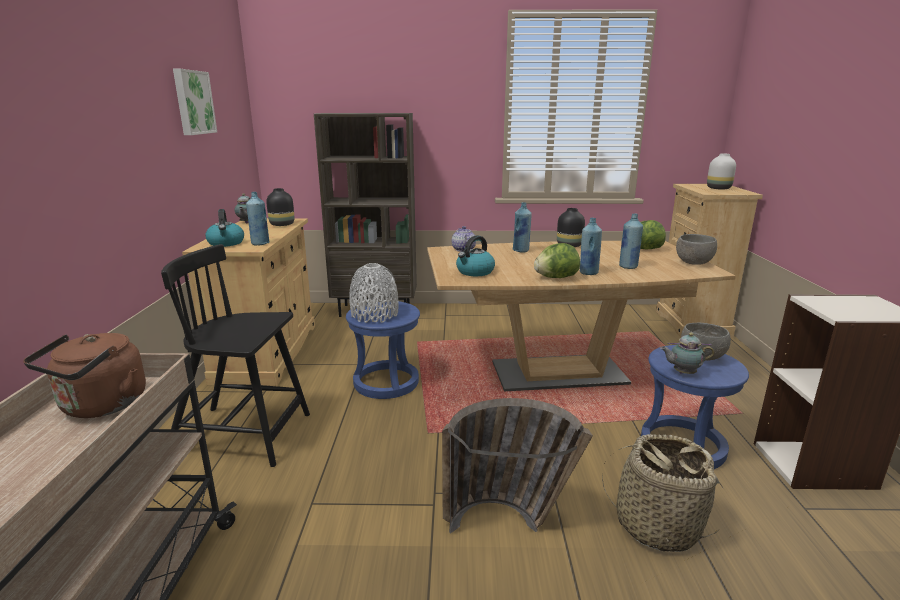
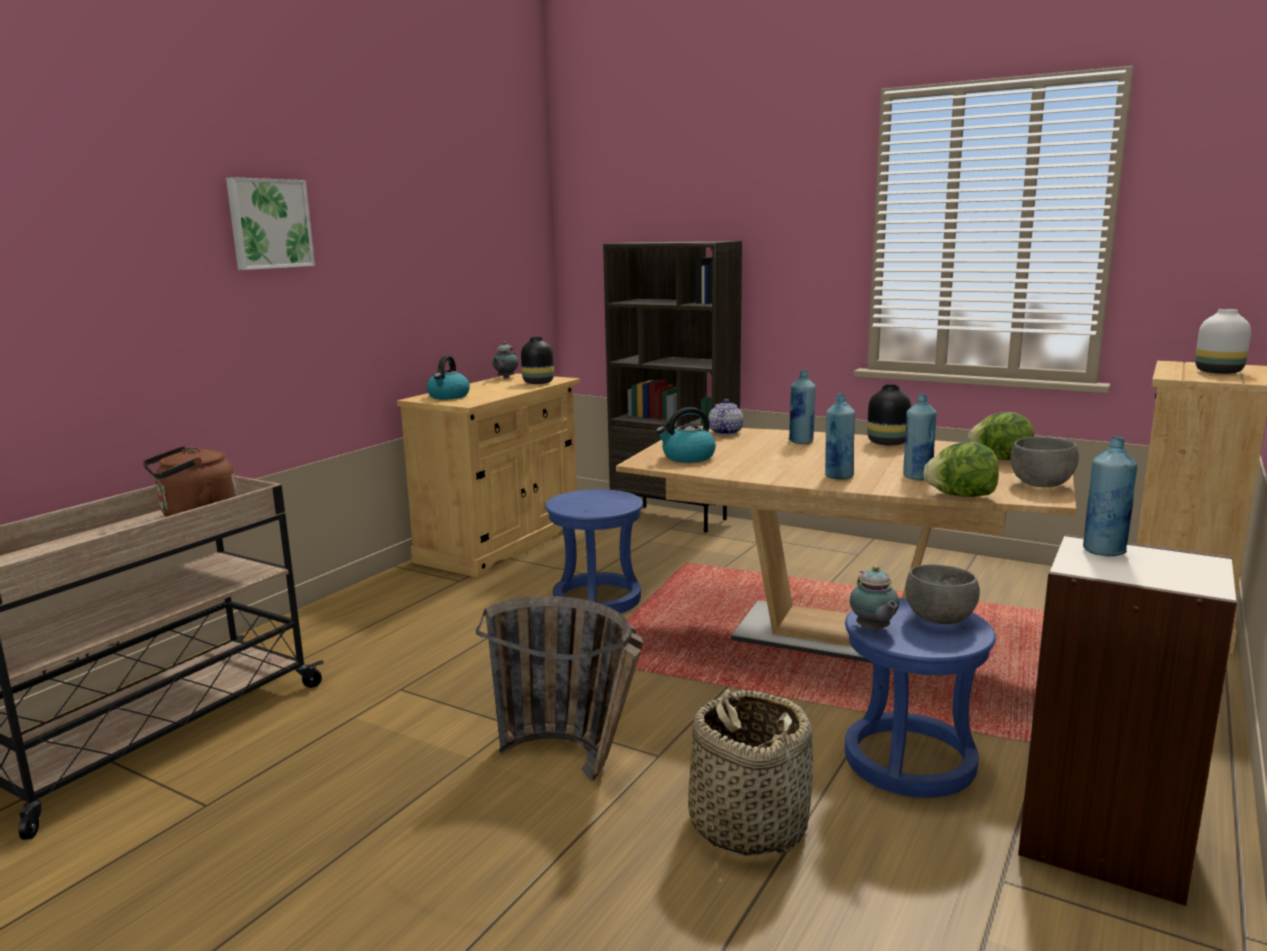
camera: 30 degrees right, 5 degrees down
black chair [161,244,310,467] -> none
picture [173,69,217,135] -> picture moved to [226,177,315,270]
blue bottle [246,192,269,245] -> blue bottle moved to [1083,436,1137,556]
grey vase [350,263,399,323] -> none
lettuce [534,243,580,278] -> lettuce moved to [923,442,999,497]
teapot [660,333,715,374] -> teapot turned 135 degrees counterclockwise [850,565,899,631]

